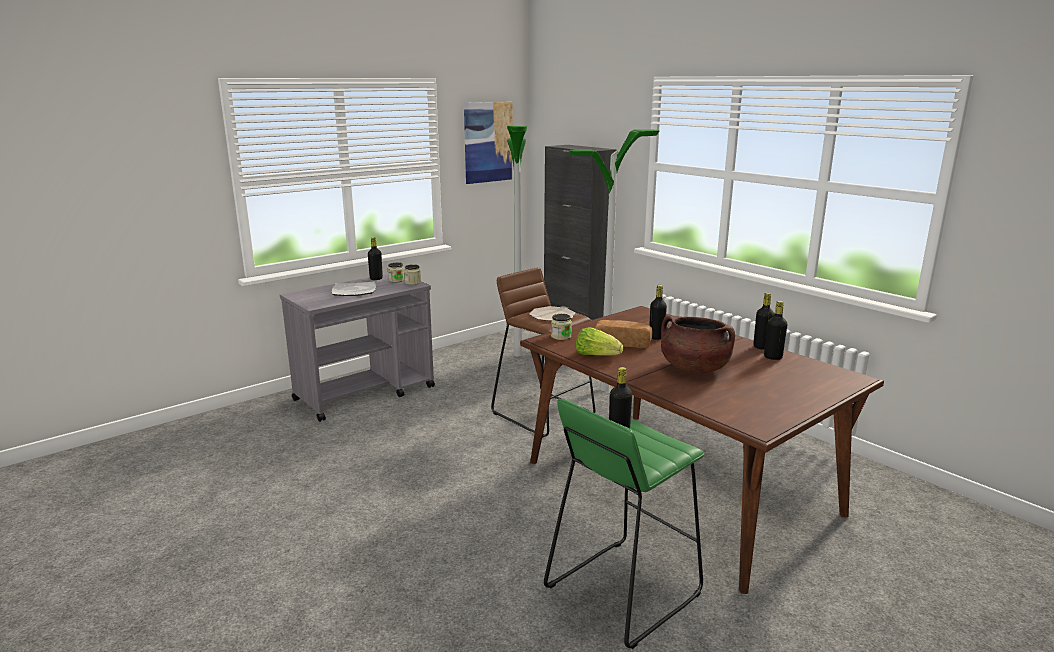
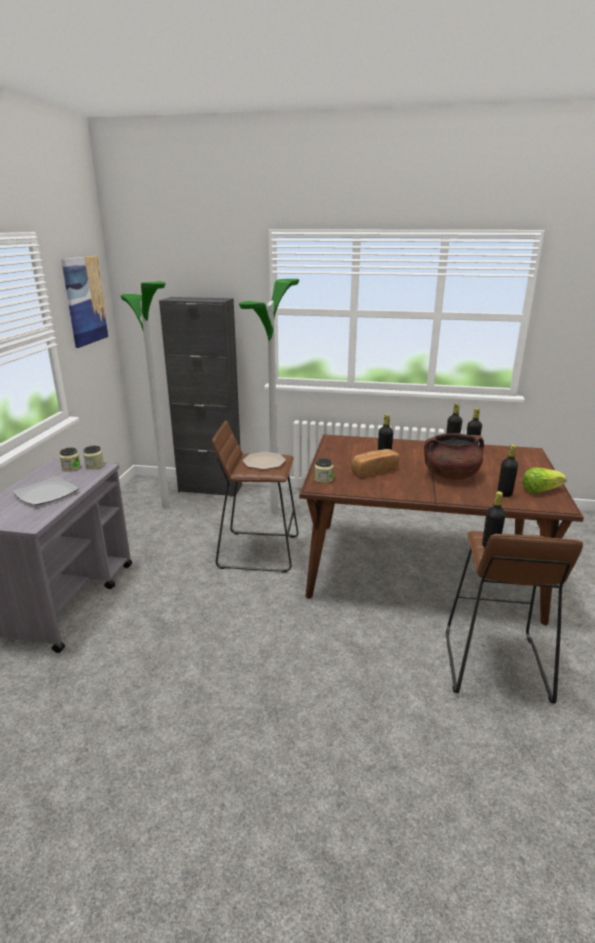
camera: 40 degrees left, 5 degrees up
black bottle [368,237,383,280] -> black bottle moved to [497,444,518,497]
green stool [544,399,705,649] -> brown stool [446,531,583,704]
lettuce [576,327,623,356] -> lettuce moved to [523,468,567,493]

